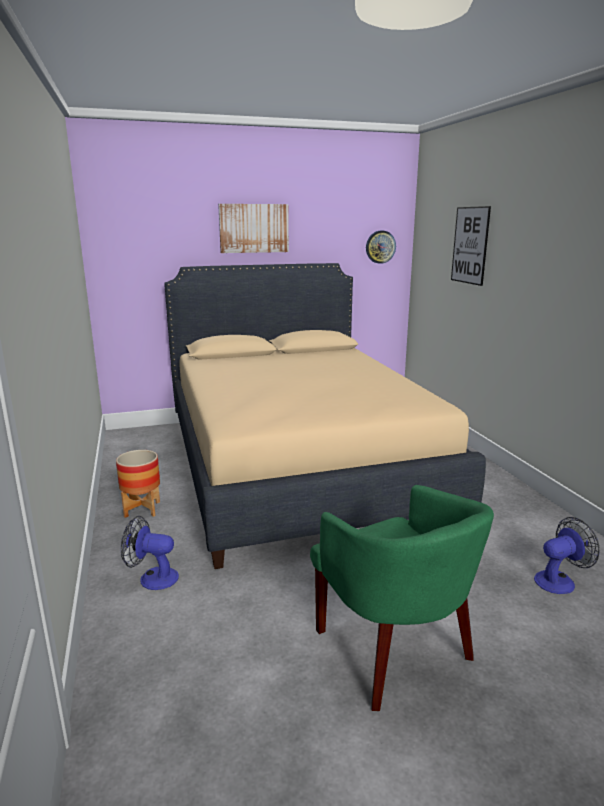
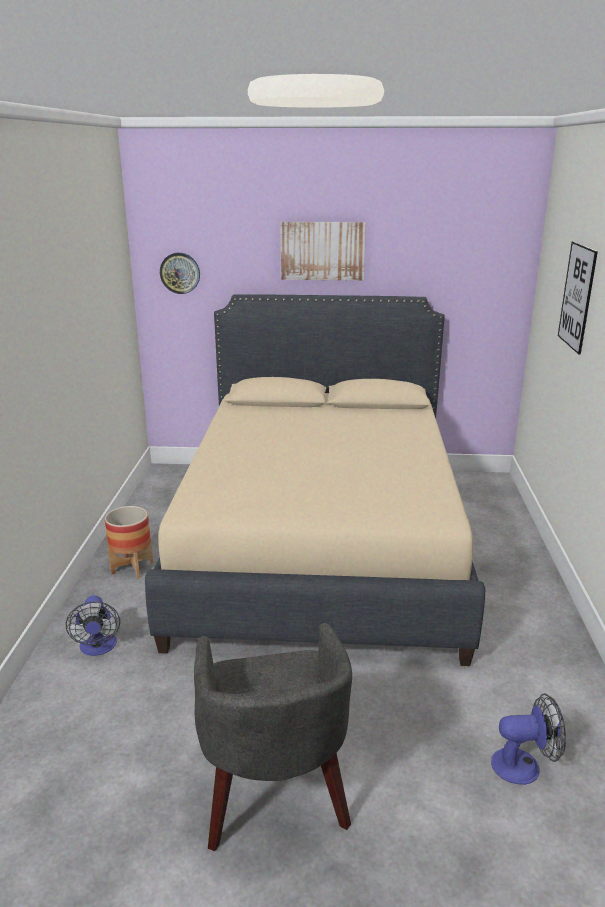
camera: 20 degrees right, 5 degrees up
fan [121,516,179,590] -> fan turned 135 degrees counterclockwise [66,595,120,656]
green armchair [310,485,494,711] -> grey armchair [194,623,352,851]
wall clock [366,231,396,264] -> wall clock moved to [160,253,200,294]

